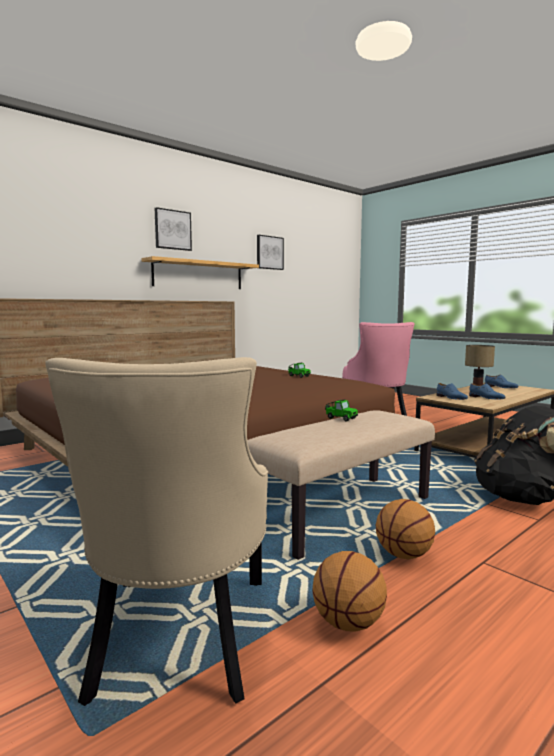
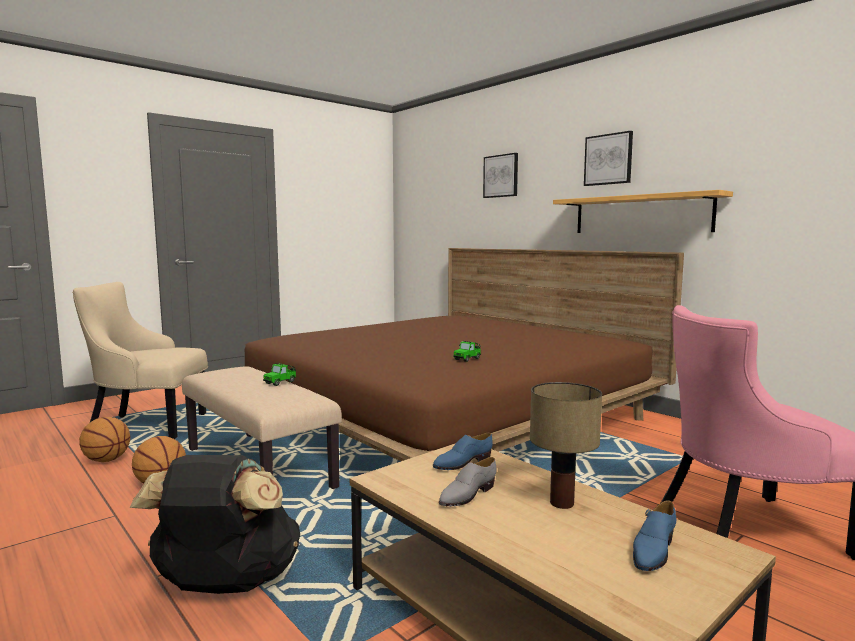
camera: 90 degrees right, 0 degrees up
picture [257,235,284,270] -> picture moved to [483,153,518,198]
blue shoe [469,383,506,399] -> grey shoe [439,457,497,506]

